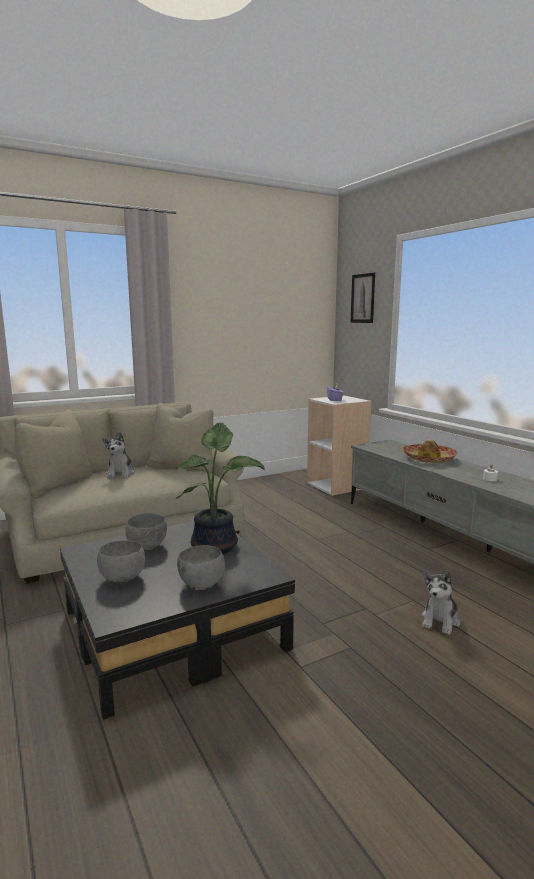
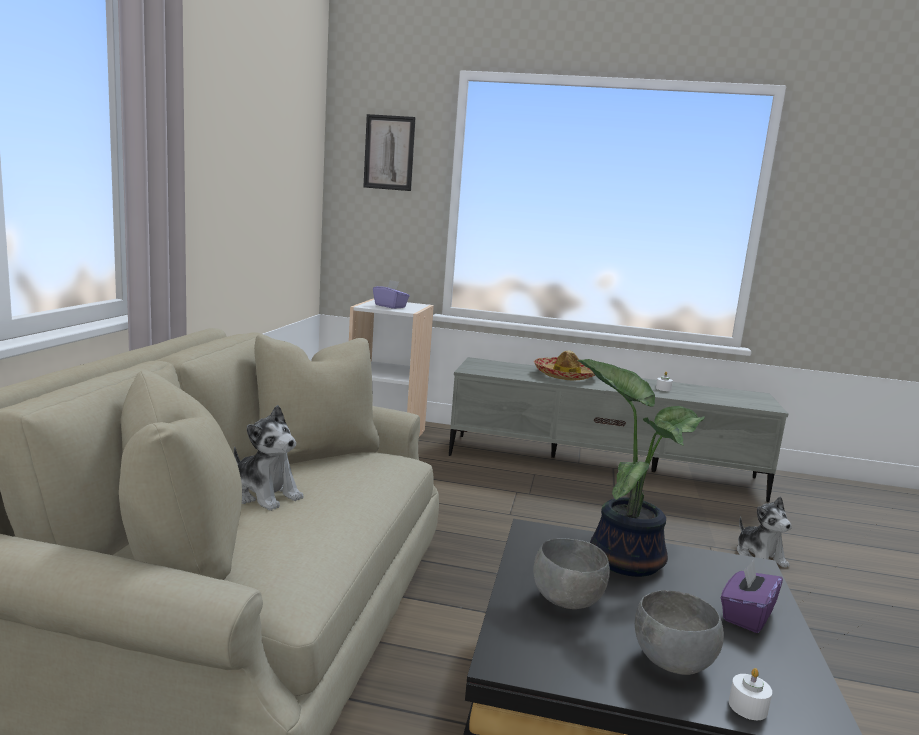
camera: 50 degrees left, 0 degrees up
grey bowl [177,545,225,589] -> purple tissue box [721,560,783,633]
none -> white candle [729,668,772,720]

